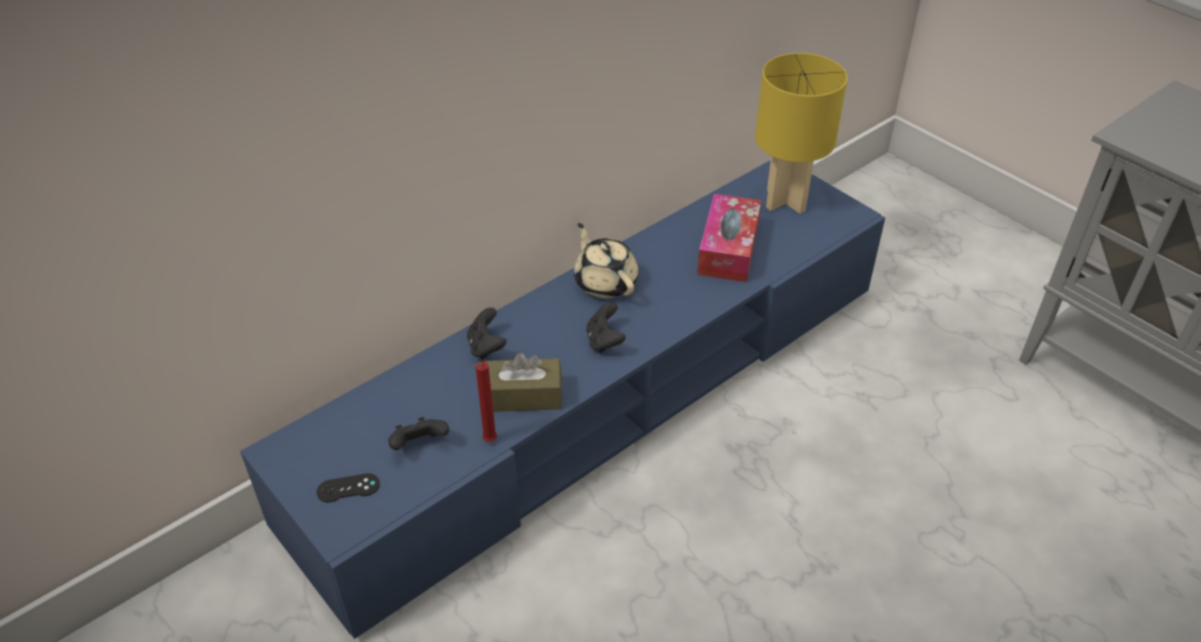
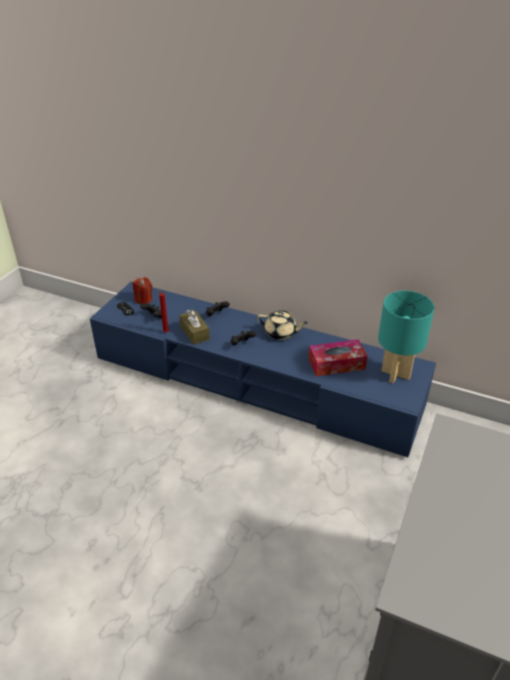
camera: 65 degrees right, 5 degrees down
beige teapot [574,223,639,298] -> beige teapot turned 75 degrees clockwise [257,310,308,340]
yellow table lamp [755,53,848,214] -> turquoise table lamp [378,291,434,383]
none -> red candle [133,277,152,304]

